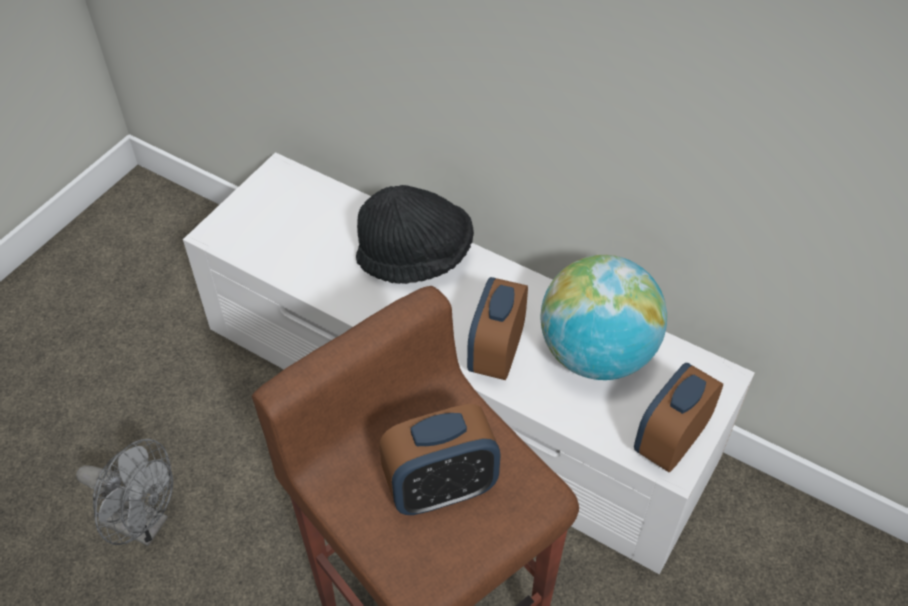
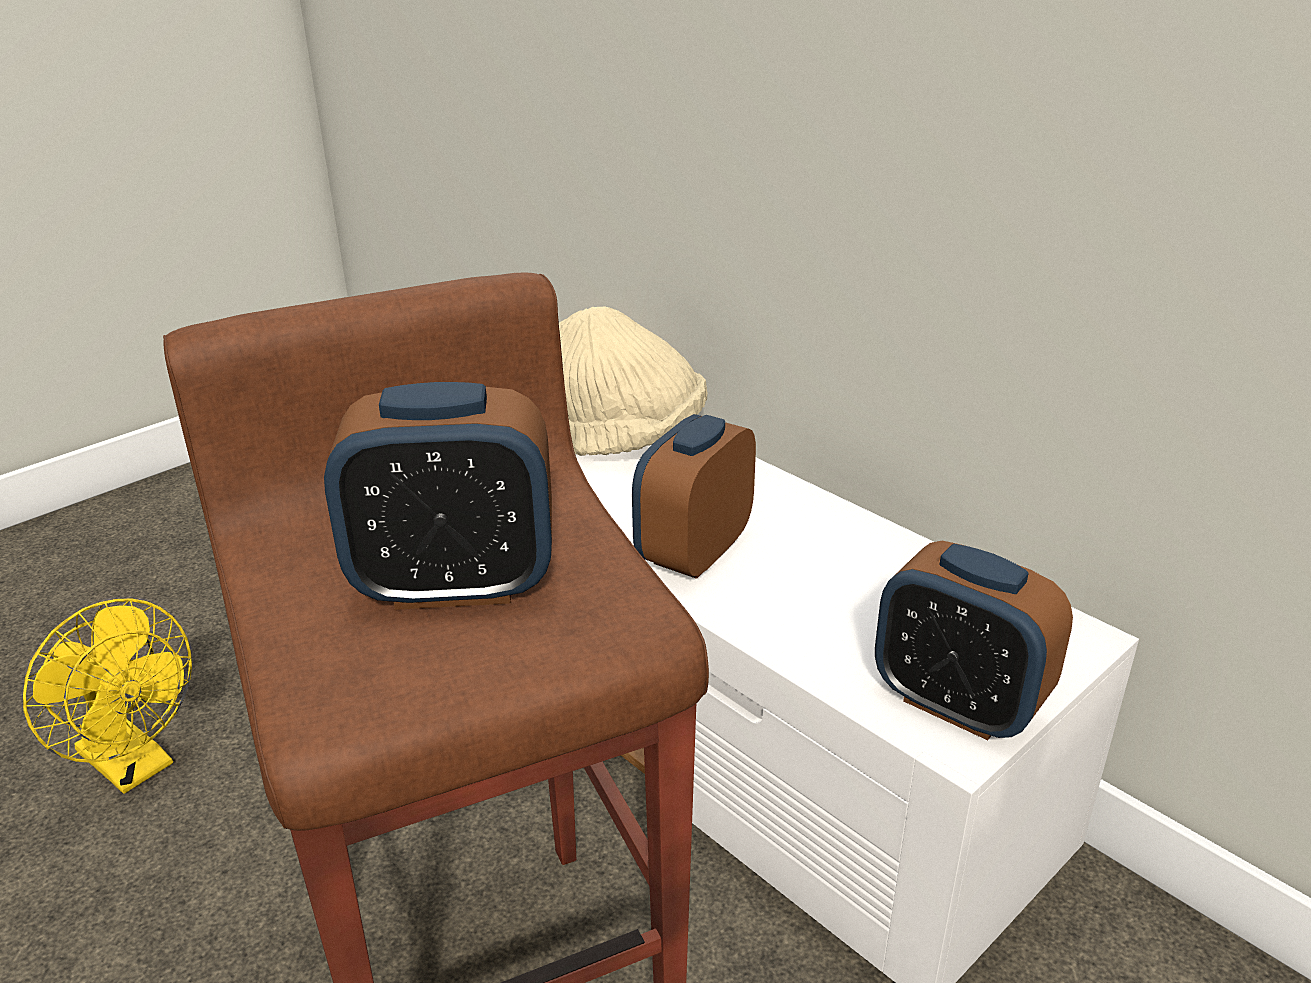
camera: 15 degrees right, 20 degrees down
grey fan [76,439,173,546] -> yellow fan [23,598,192,794]
black hat [356,185,474,284] -> beige hat [559,306,707,456]
globe [540,255,667,380] -> none
alarm clock [634,363,723,472] -> alarm clock turned 105 degrees counterclockwise [875,541,1073,740]

